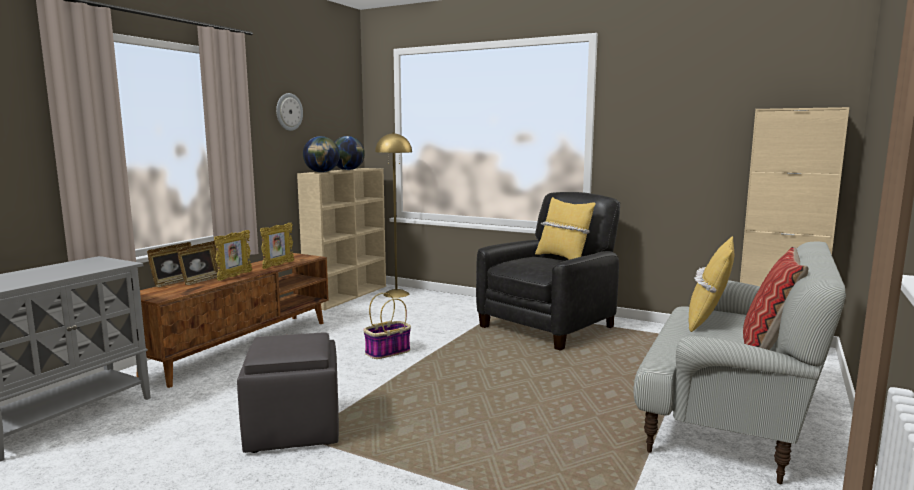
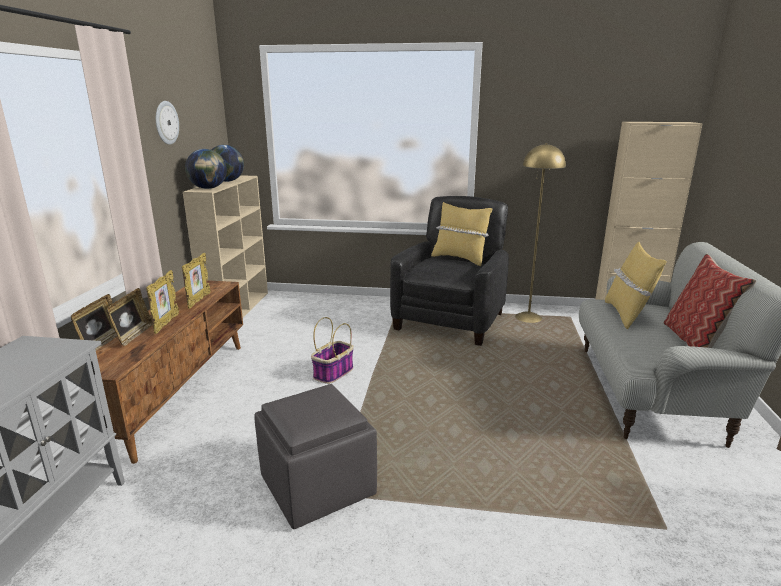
camera: 20 degrees left, 10 degrees up
yellow floor lamp [375,132,412,298] -> yellow floor lamp moved to [515,143,566,323]

